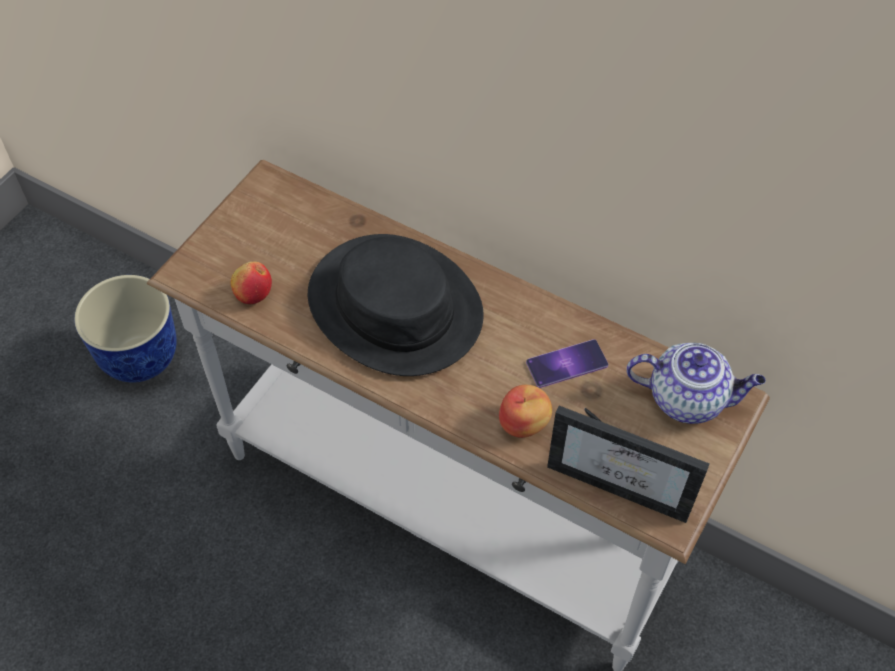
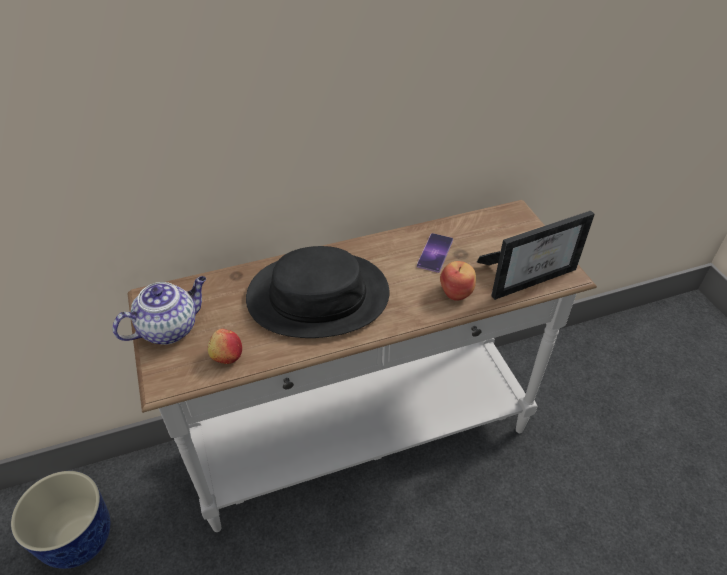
camera: 50 degrees left, 10 degrees down
teapot [626,343,766,424] -> teapot moved to [112,276,206,345]

